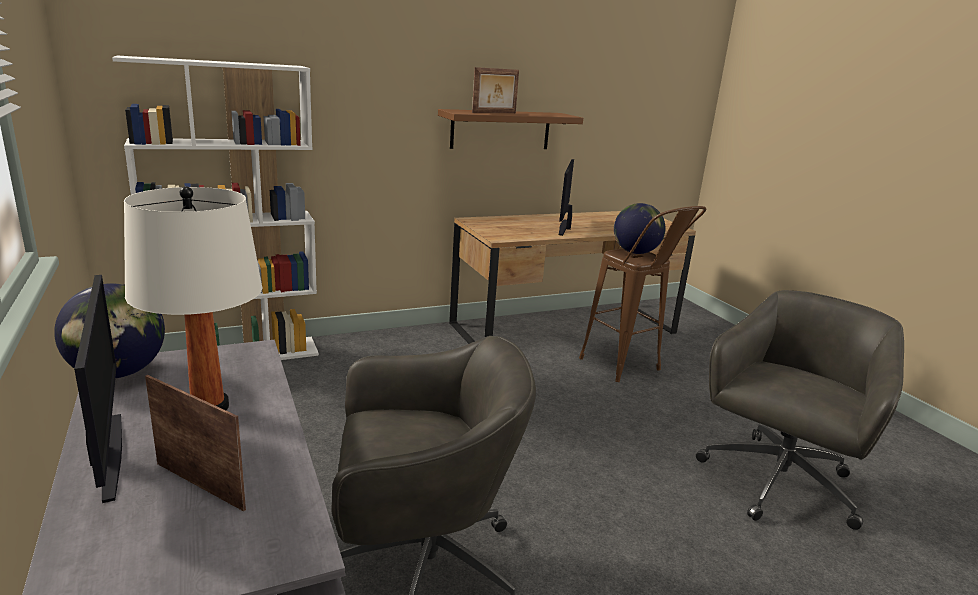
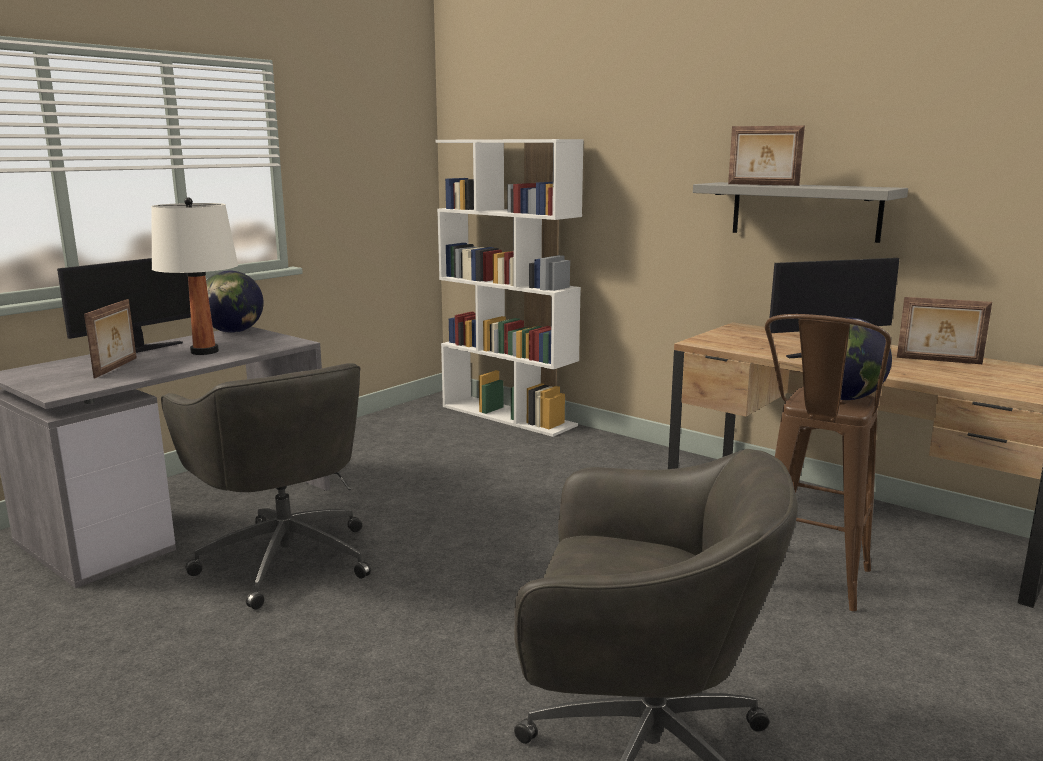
camera: 65 degrees right, 5 degrees down
brown shelf [438,109,583,149] -> grey shelf [693,182,908,243]
none -> picture frame [897,297,992,364]

